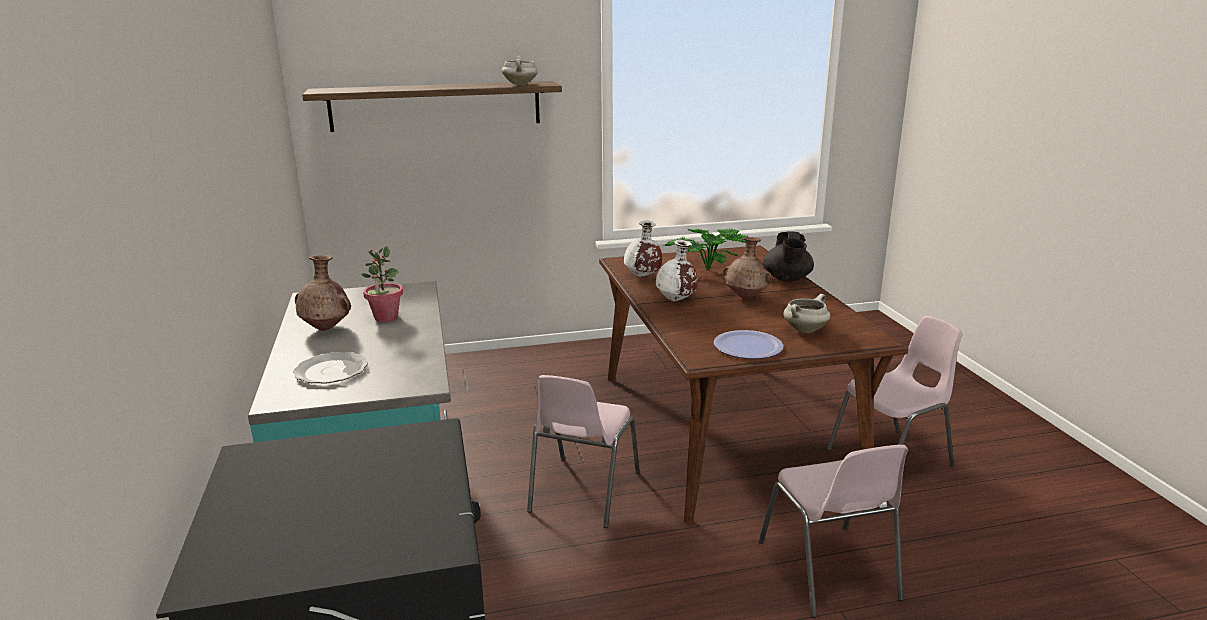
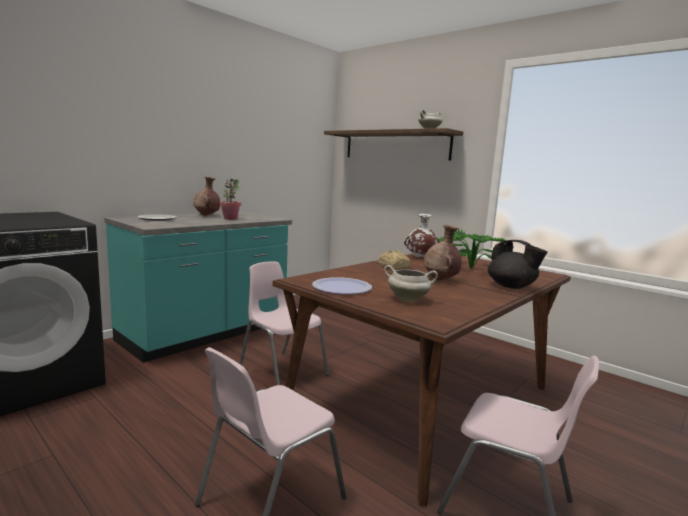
camera: 55 degrees right, 10 degrees down
pink chair [527,375,640,528] -> pink chair turned 60 degrees clockwise [239,261,329,385]
white vase [656,240,698,301] -> bread [378,251,411,270]
black teapot [763,231,814,282] -> black teapot turned 105 degrees counterclockwise [488,240,548,289]

